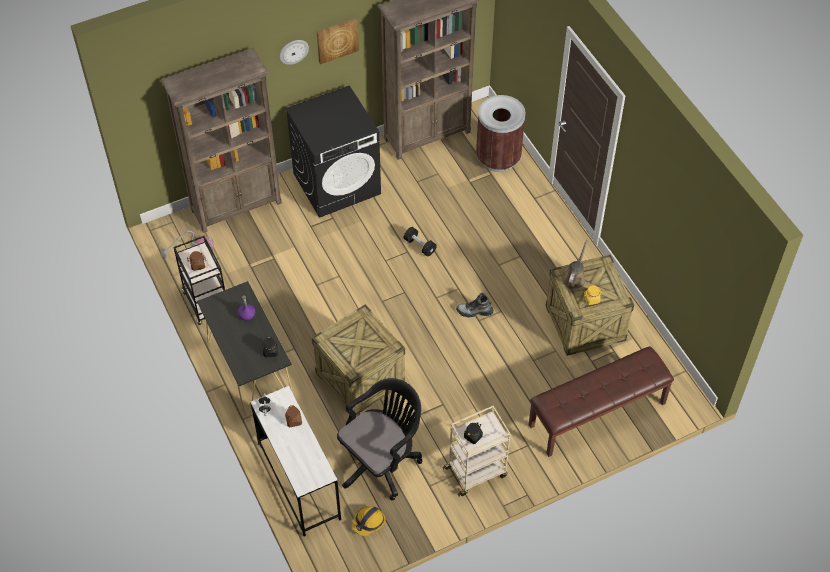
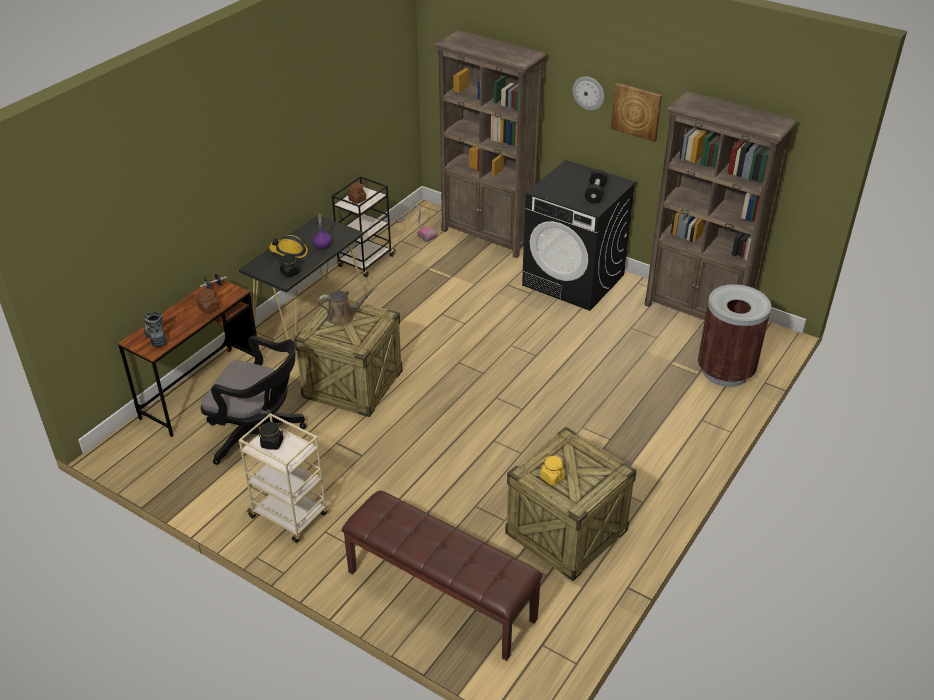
camera: 60 degrees right, 15 degrees down
white desk [250,386,341,536] -> brown desk [118,277,259,437]
hard hat [352,506,386,536] -> hard hat moved to [269,235,308,258]
black dumbbell [404,227,437,256] -> black dumbbell moved to [585,169,608,204]
boot [456,293,493,317] -> boot moved to [144,311,167,347]
brown watering can [563,240,588,290] -> brown watering can moved to [318,287,377,326]

